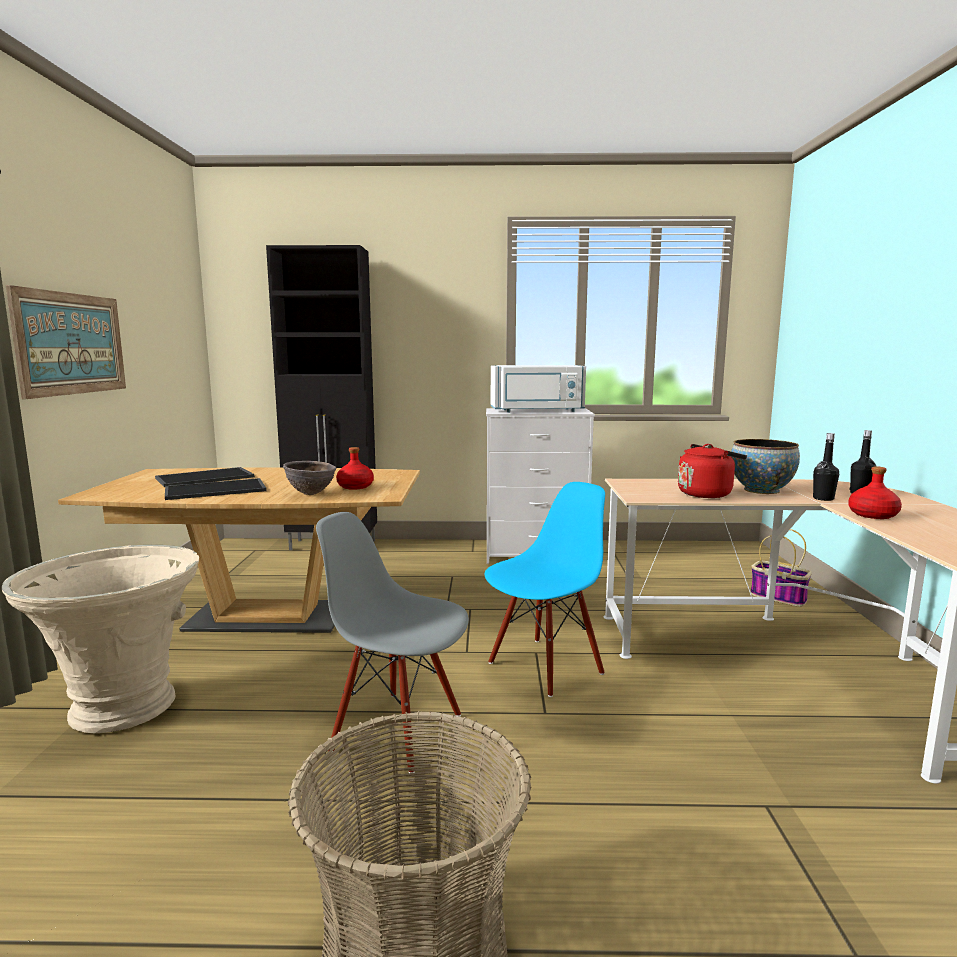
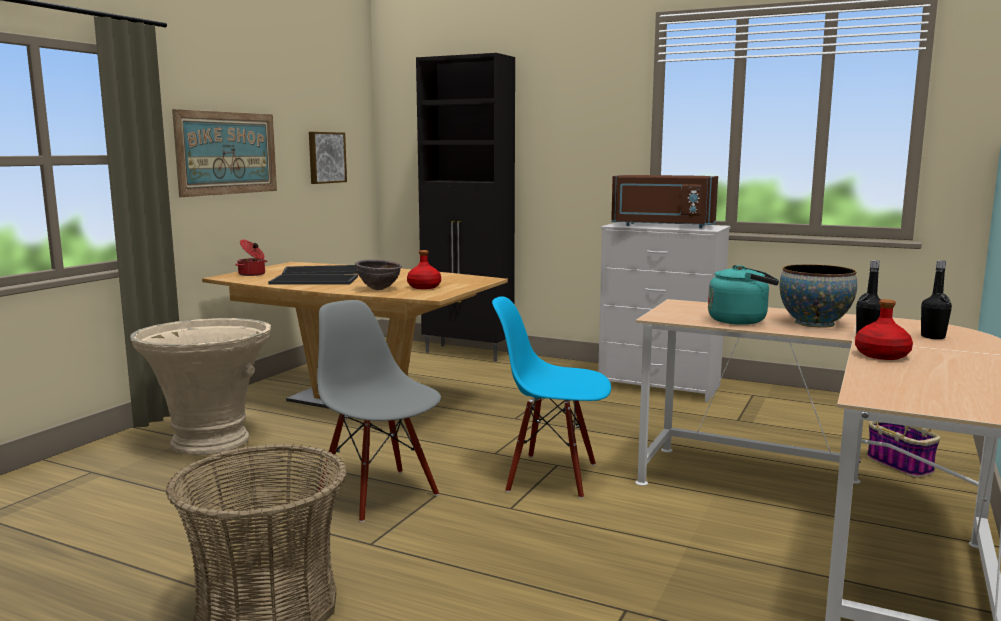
camera: 25 degrees right, 0 degrees up
blue chair [485,482,605,697] -> blue chair turned 150 degrees counterclockwise [492,296,611,499]
white microwave [491,365,586,412] -> brown microwave [611,175,718,228]
red kettle [678,444,747,498] -> turquoise kettle [708,265,779,325]
none -> cooking pot [235,239,267,276]
none -> picture [309,132,347,184]

